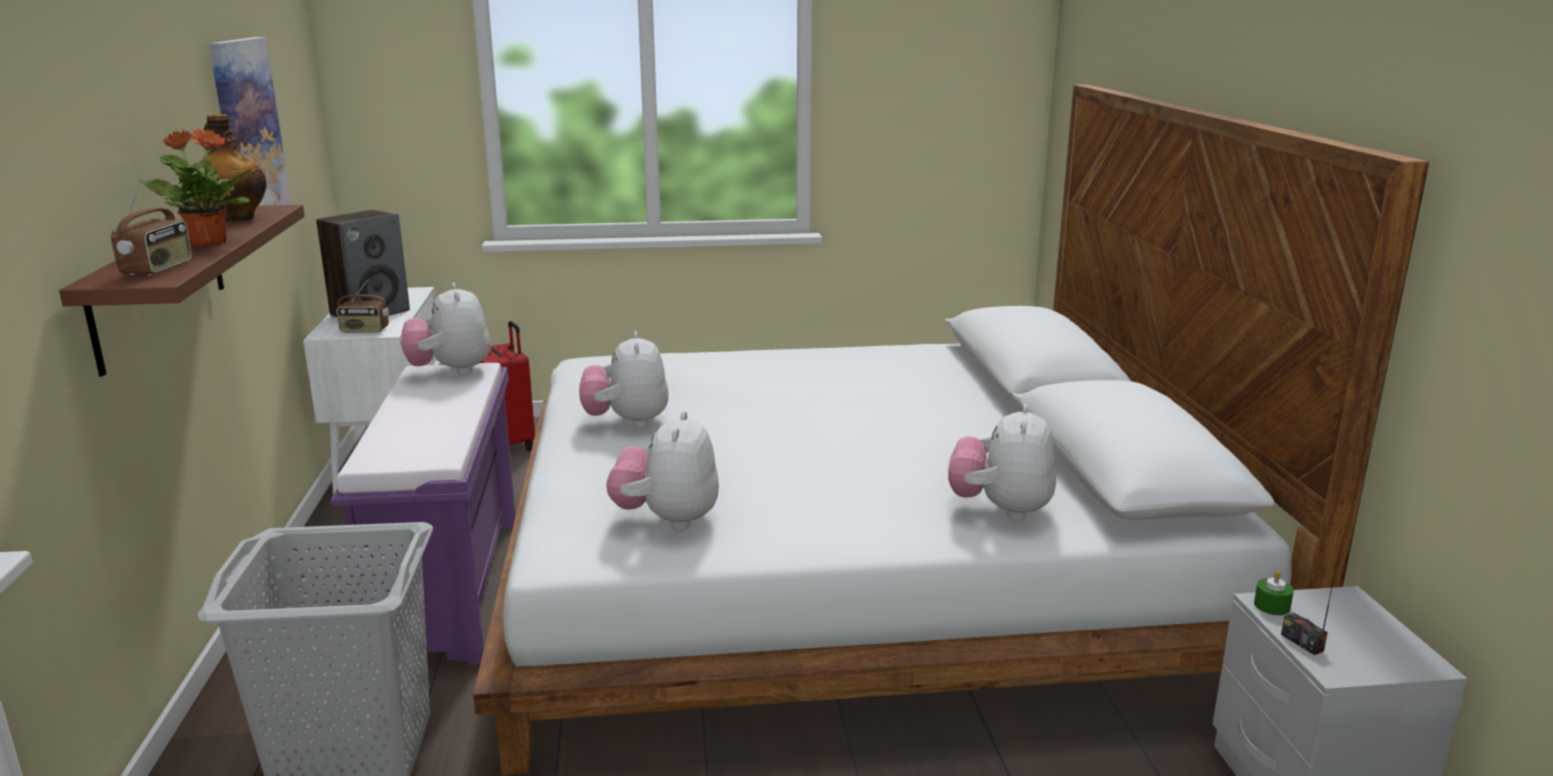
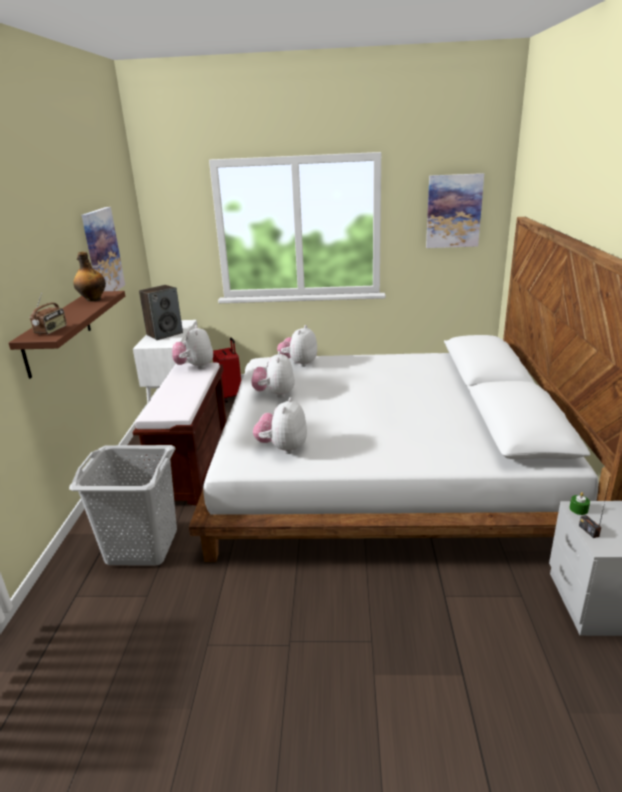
camera: 10 degrees right, 5 degrees up
potted plant [138,129,250,247] -> none
purple bench [331,363,516,665] -> brown bench [133,363,227,506]
radio [336,279,389,333] -> none
plush toy [948,404,1056,521] -> plush toy moved to [277,325,317,367]
none -> picture [426,173,484,248]

